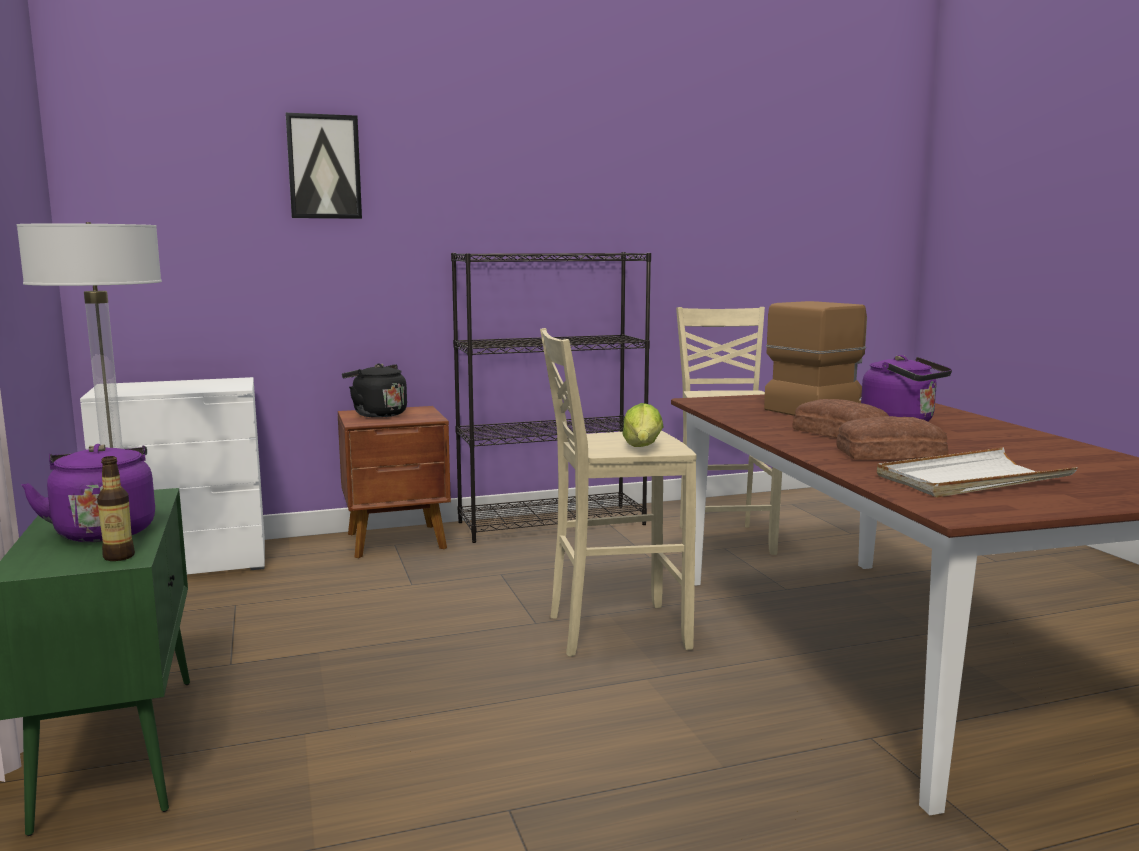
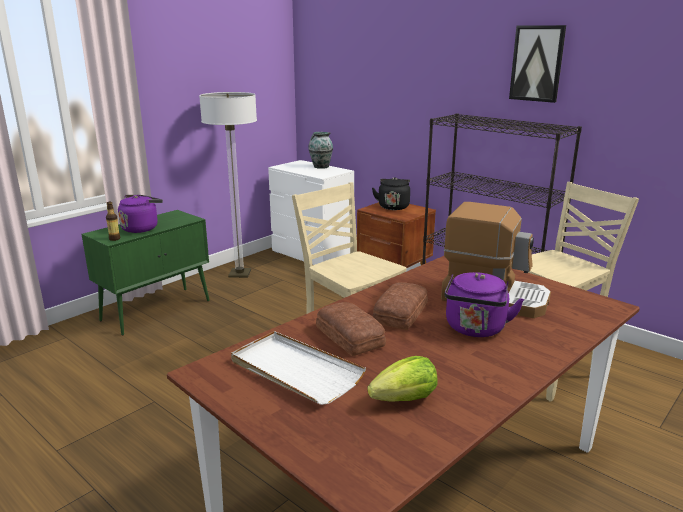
camera: 60 degrees right, 10 degrees up
picture [286,113,362,219] -> picture moved to [509,25,566,103]
lettuce [622,403,663,447] -> lettuce moved to [367,356,438,402]
none -> vase [308,132,333,169]

